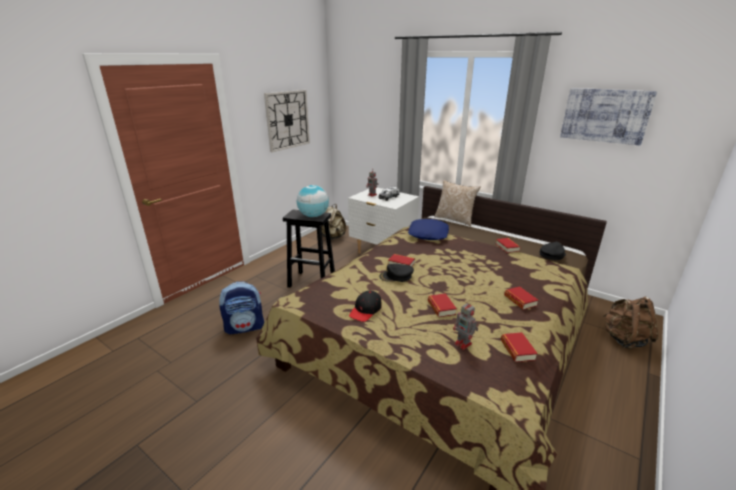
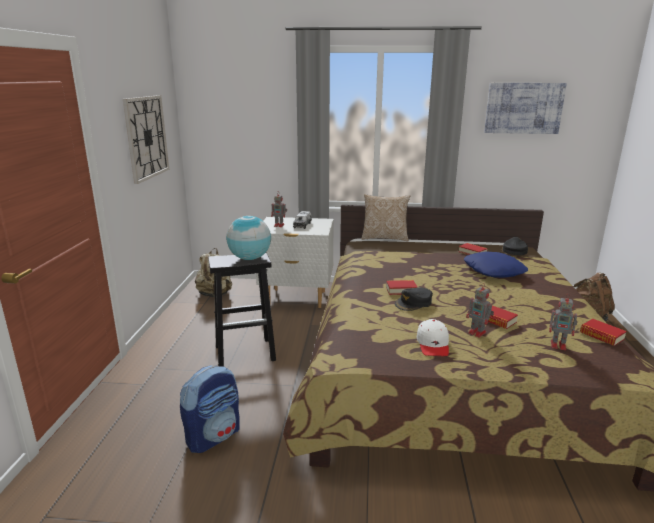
camera: 30 degrees left, 5 degrees down
black cap [349,291,382,322] -> white cap [417,319,449,356]
blue pillow [408,219,449,240] -> blue pillow moved to [464,252,528,278]
book [504,286,538,310] -> none
none -> toy robot [466,283,494,338]

